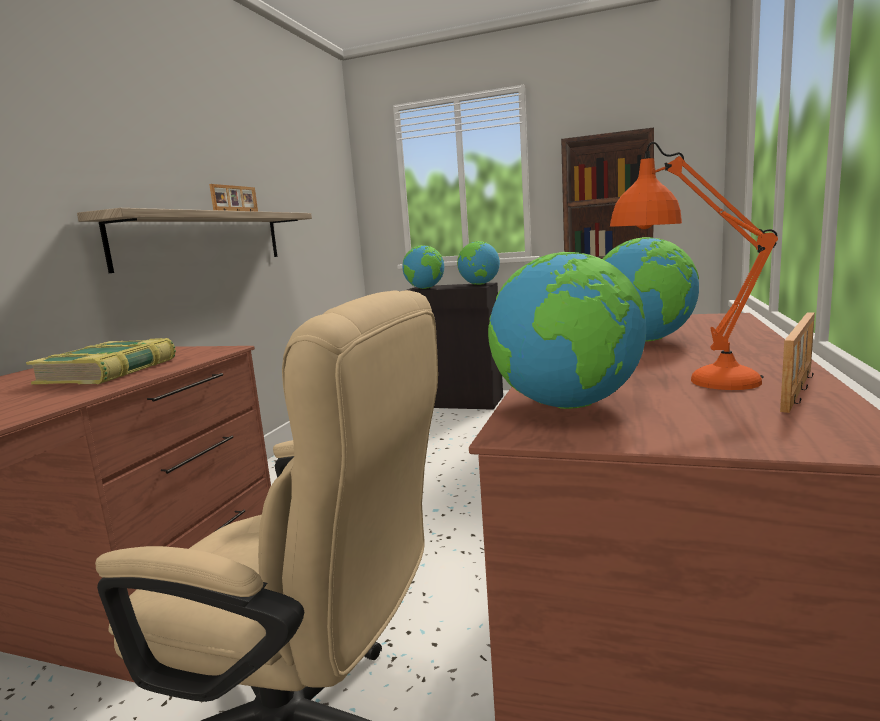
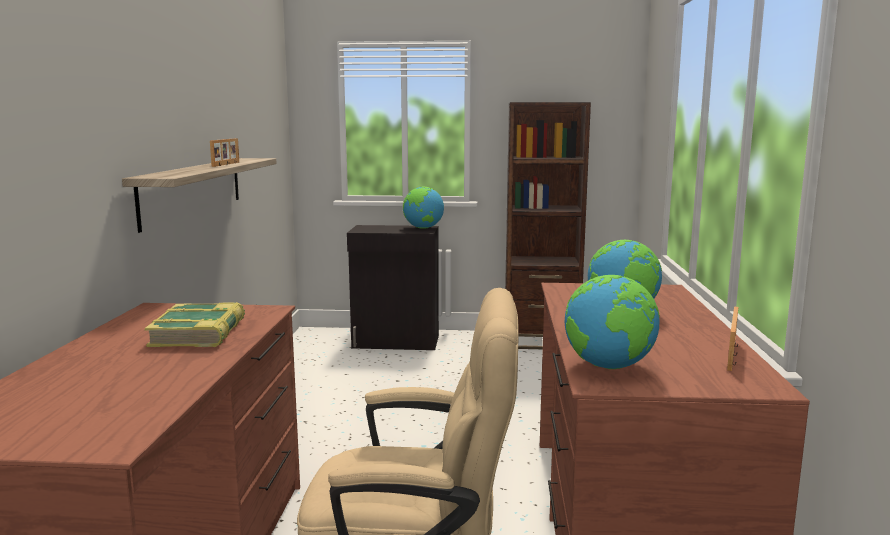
camera: 15 degrees left, 0 degrees up
globe [402,245,444,289] -> none
orange table lamp [610,142,778,390] -> none

